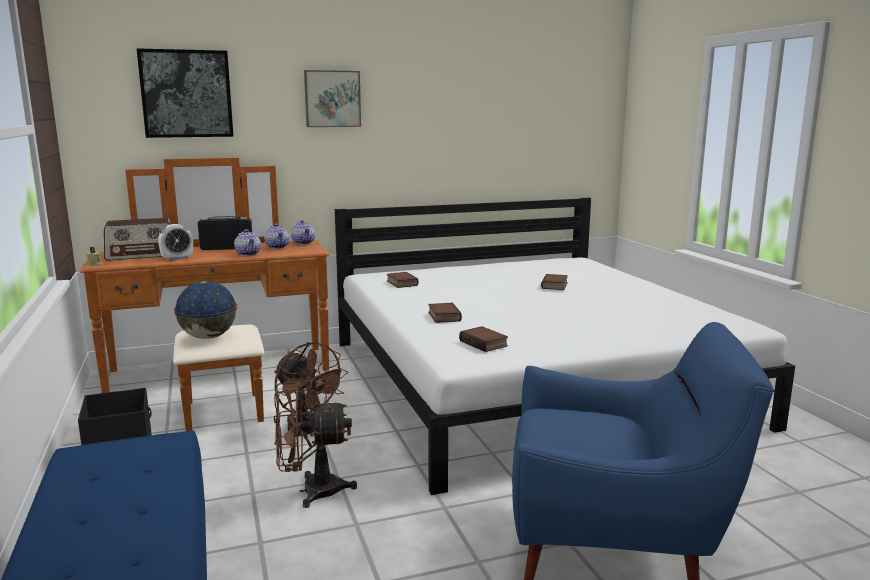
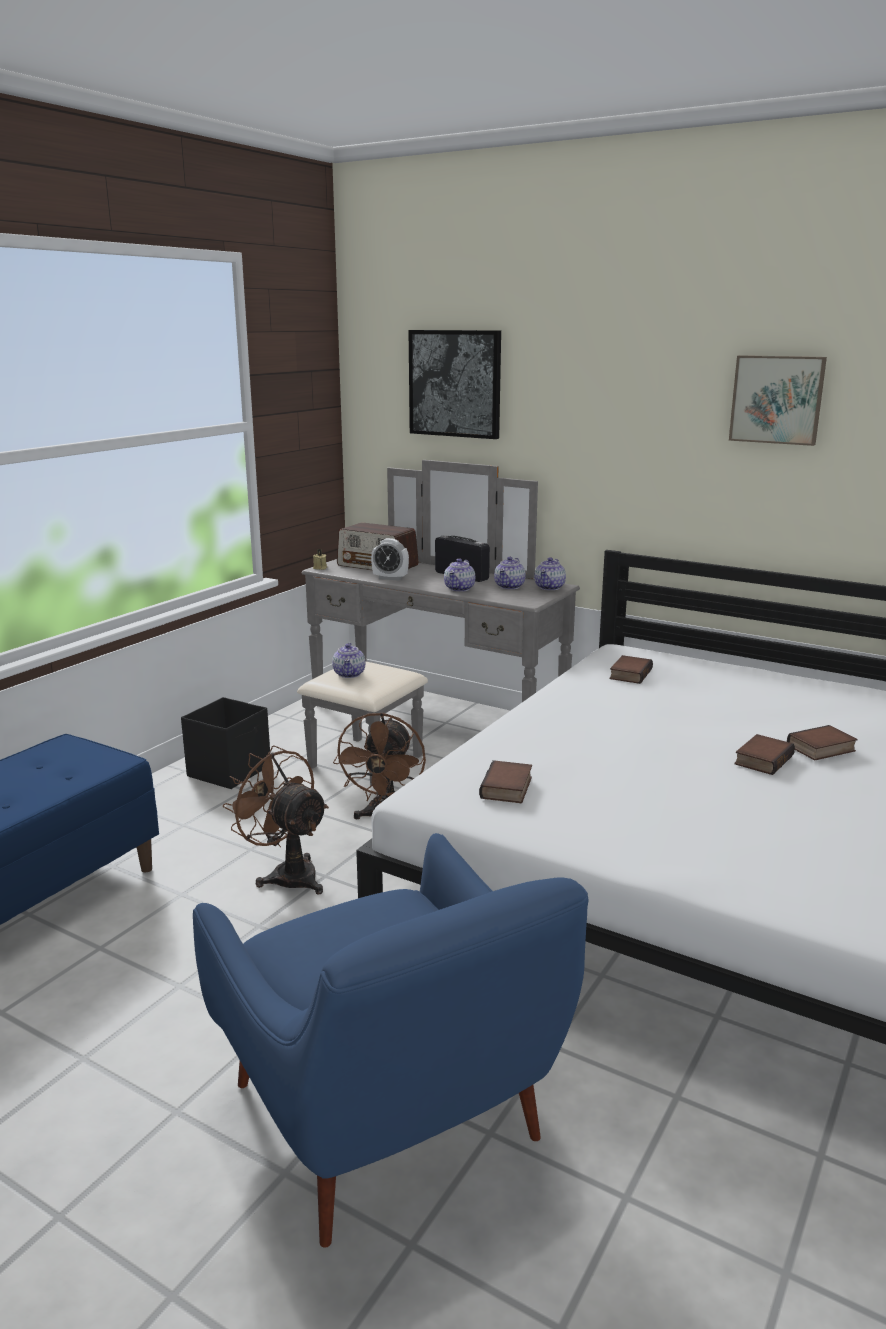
camera: 50 degrees right, 5 degrees up
brown dresser [80,157,329,431] -> grey dresser [297,460,580,786]
globe [174,281,237,339] -> teapot [332,643,365,678]
picture [304,70,361,127] -> picture moved to [729,355,827,446]
book [428,303,462,323] -> book moved to [734,734,795,775]

